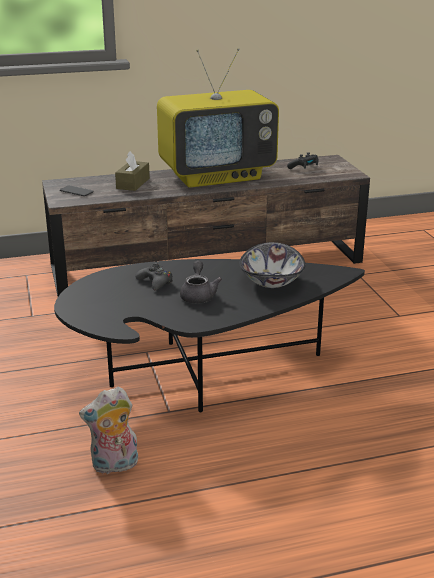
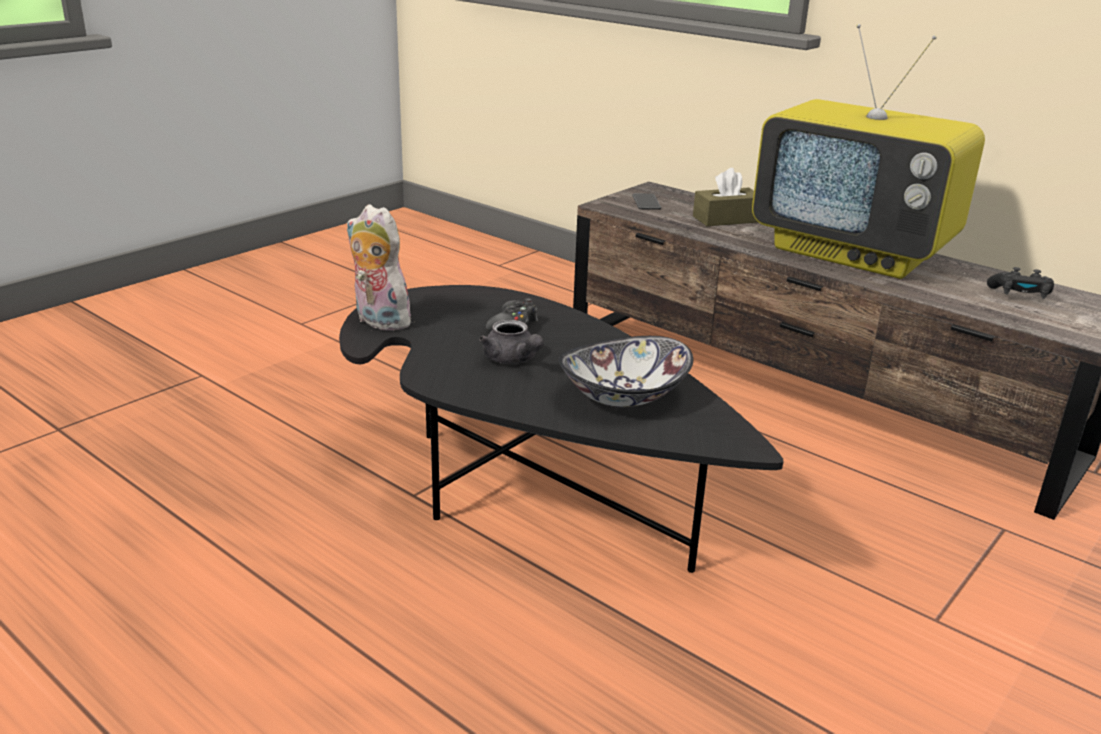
camera: 55 degrees right, 0 degrees up
plush toy [79,387,138,474] -> plush toy moved to [347,204,418,331]
grey teapot [180,260,222,304] -> grey teapot turned 90 degrees clockwise [479,320,544,364]

